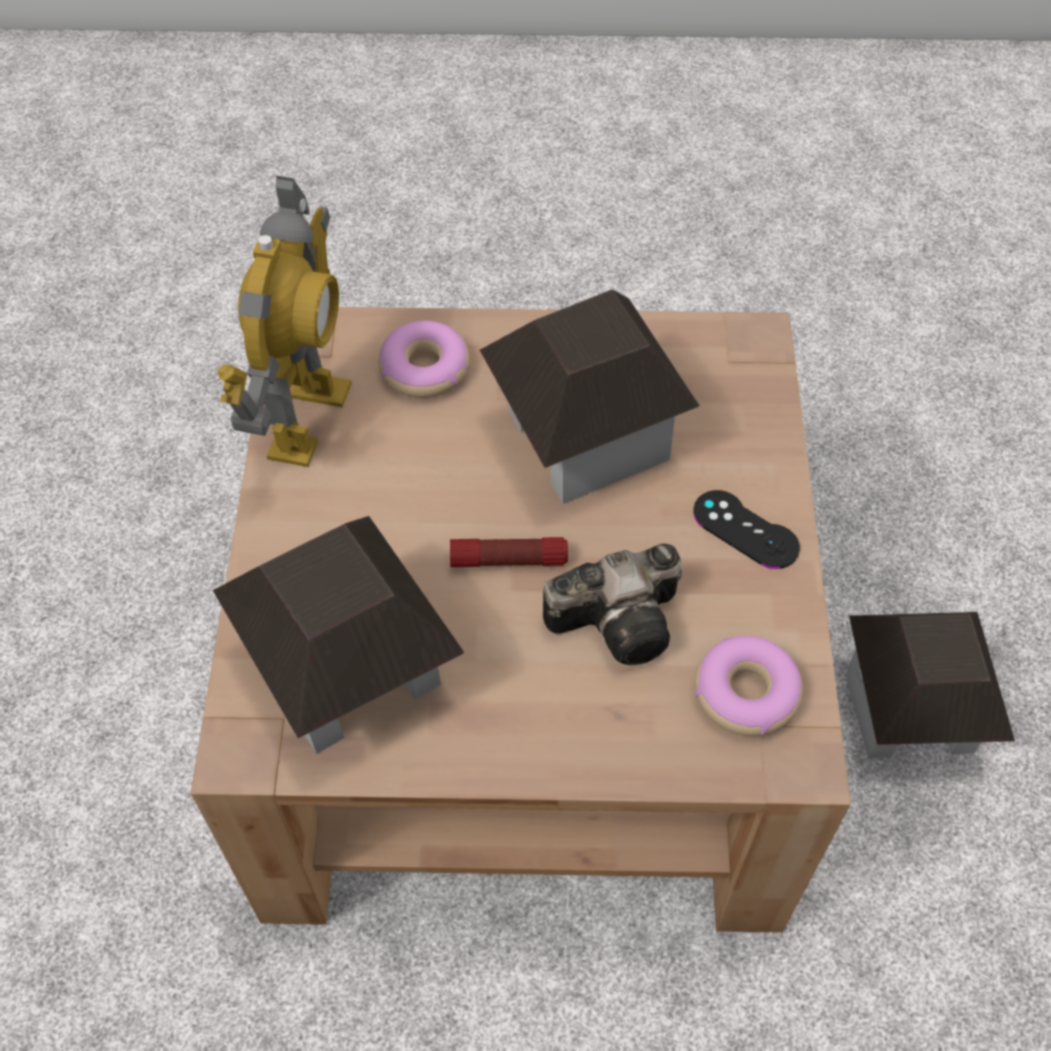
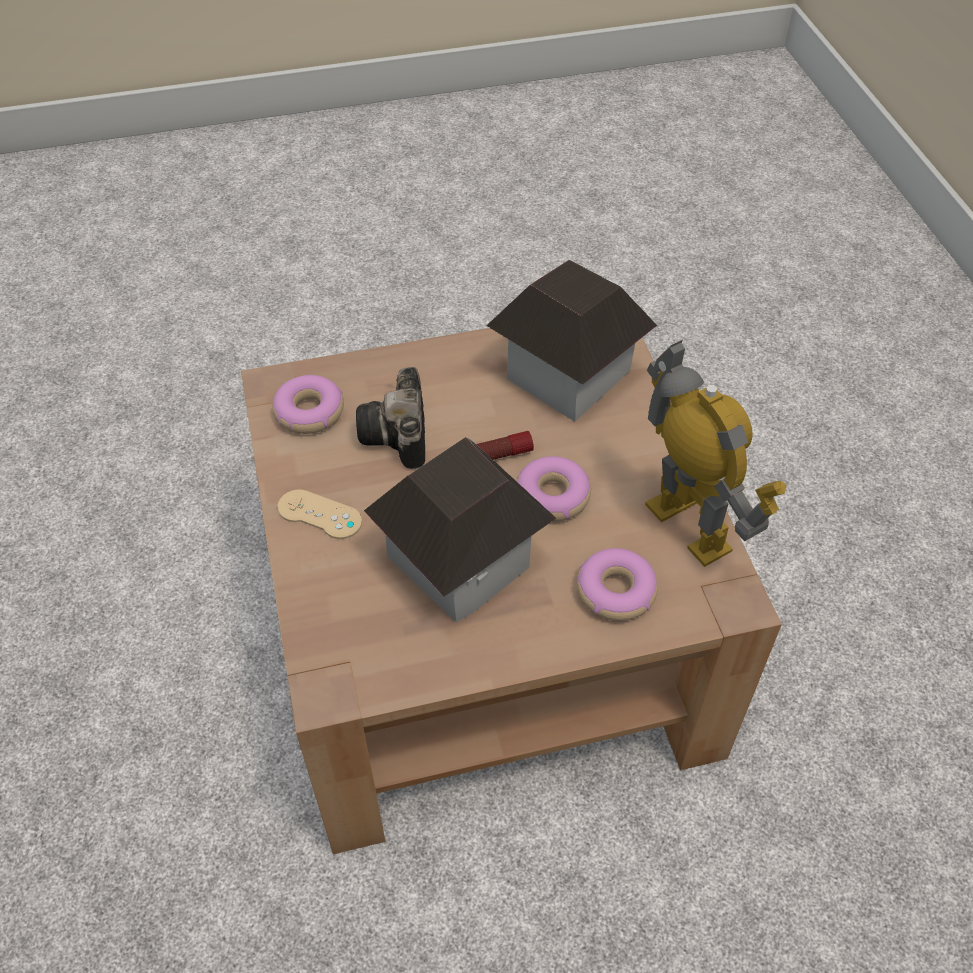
camera: 165 degrees right, 5 degrees down
toy robot [217,176,352,467] -> toy robot turned 150 degrees clockwise [645,340,787,567]
camera [543,544,682,665] -> camera turned 60 degrees counterclockwise [356,367,425,469]
black game controller [693,490,800,569] -> beige game controller [277,489,362,539]
toy house [847,612,1015,759] -> none
none -> donut [516,456,591,521]

